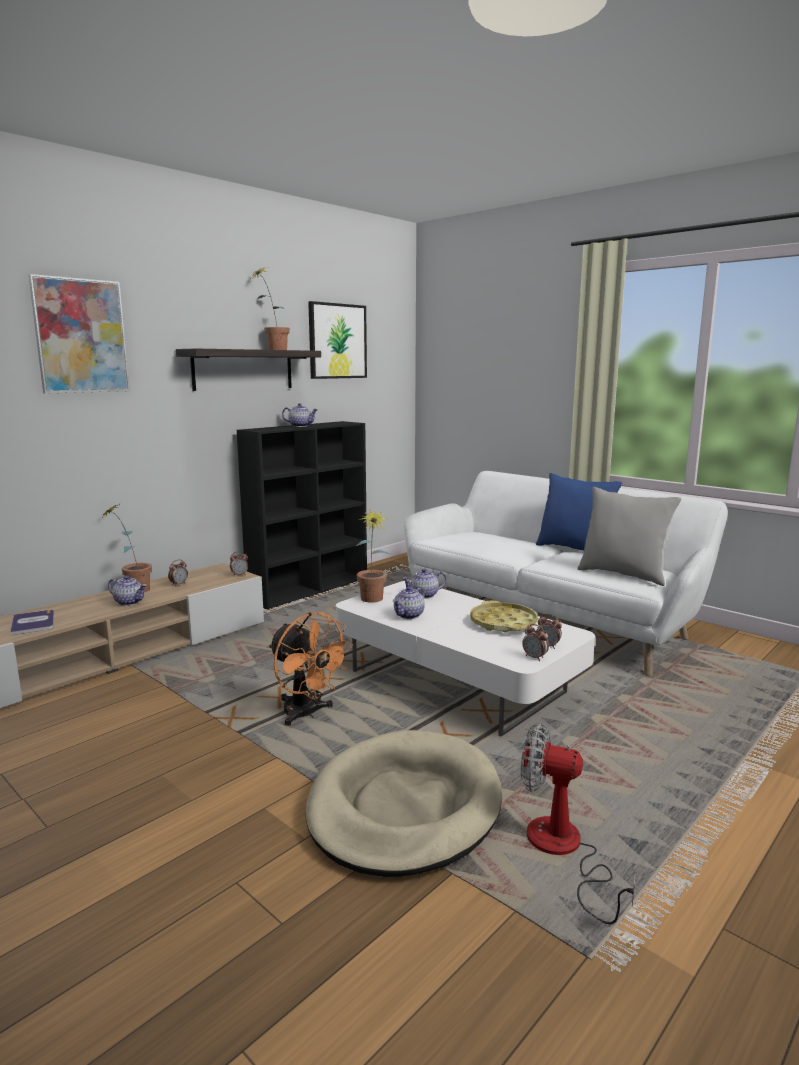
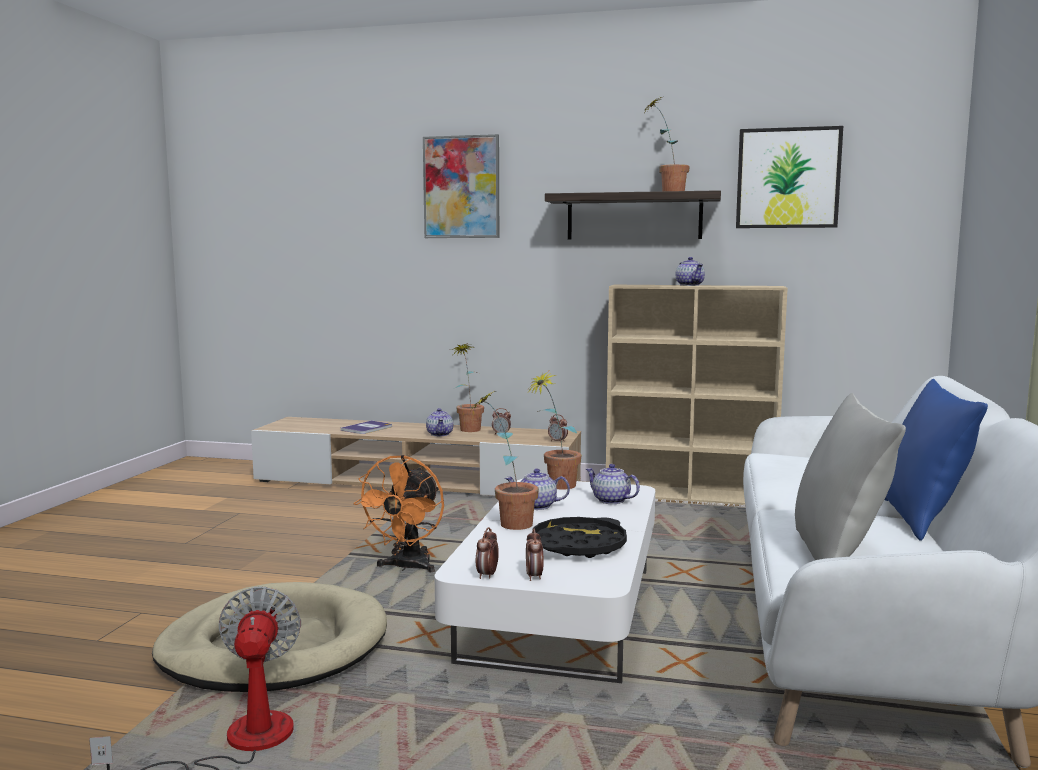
camera: 60 degrees right, 5 degrees down
black bookcase [237,421,367,609] -> beige bookcase [606,285,788,505]
yellow tray [470,601,538,632] -> black tray [532,517,627,558]
none -> potted plant [470,391,539,530]

